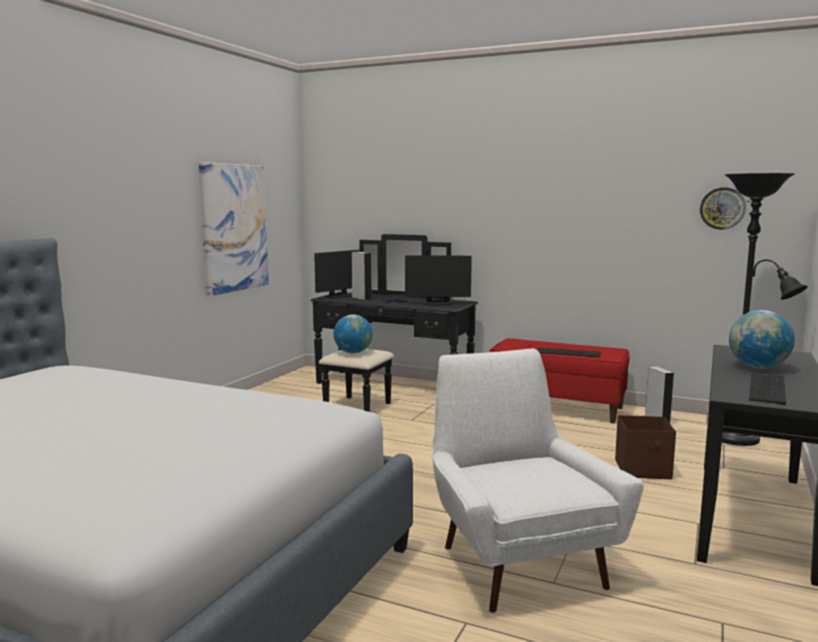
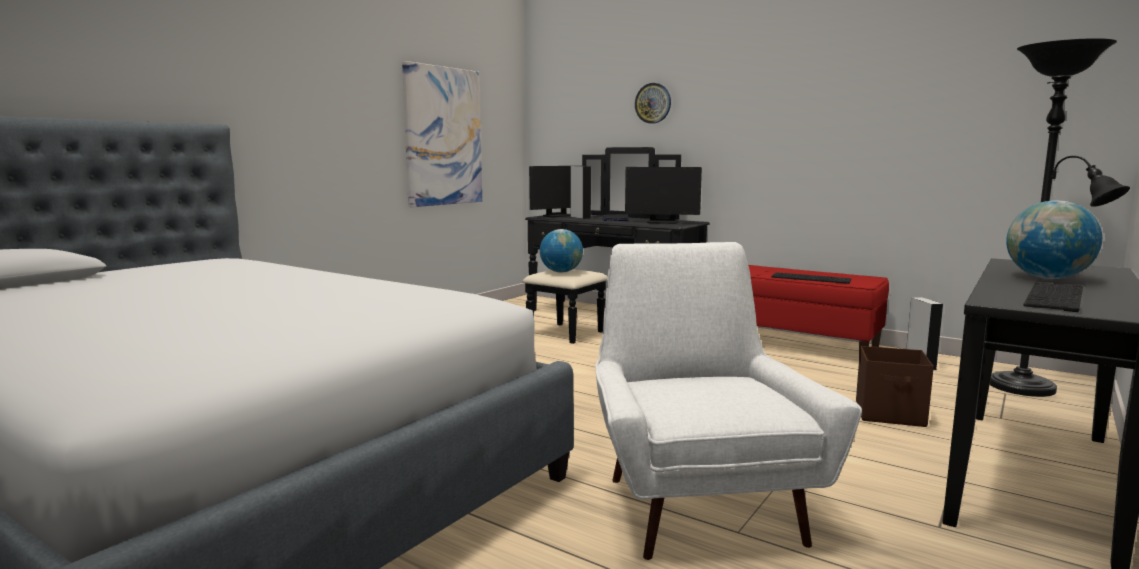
camera: 10 degrees right, 0 degrees up
wall clock [700,187,746,230] -> wall clock moved to [635,83,671,124]

